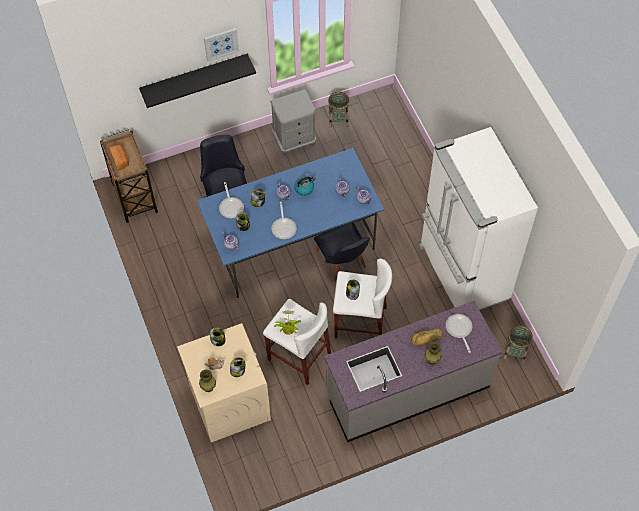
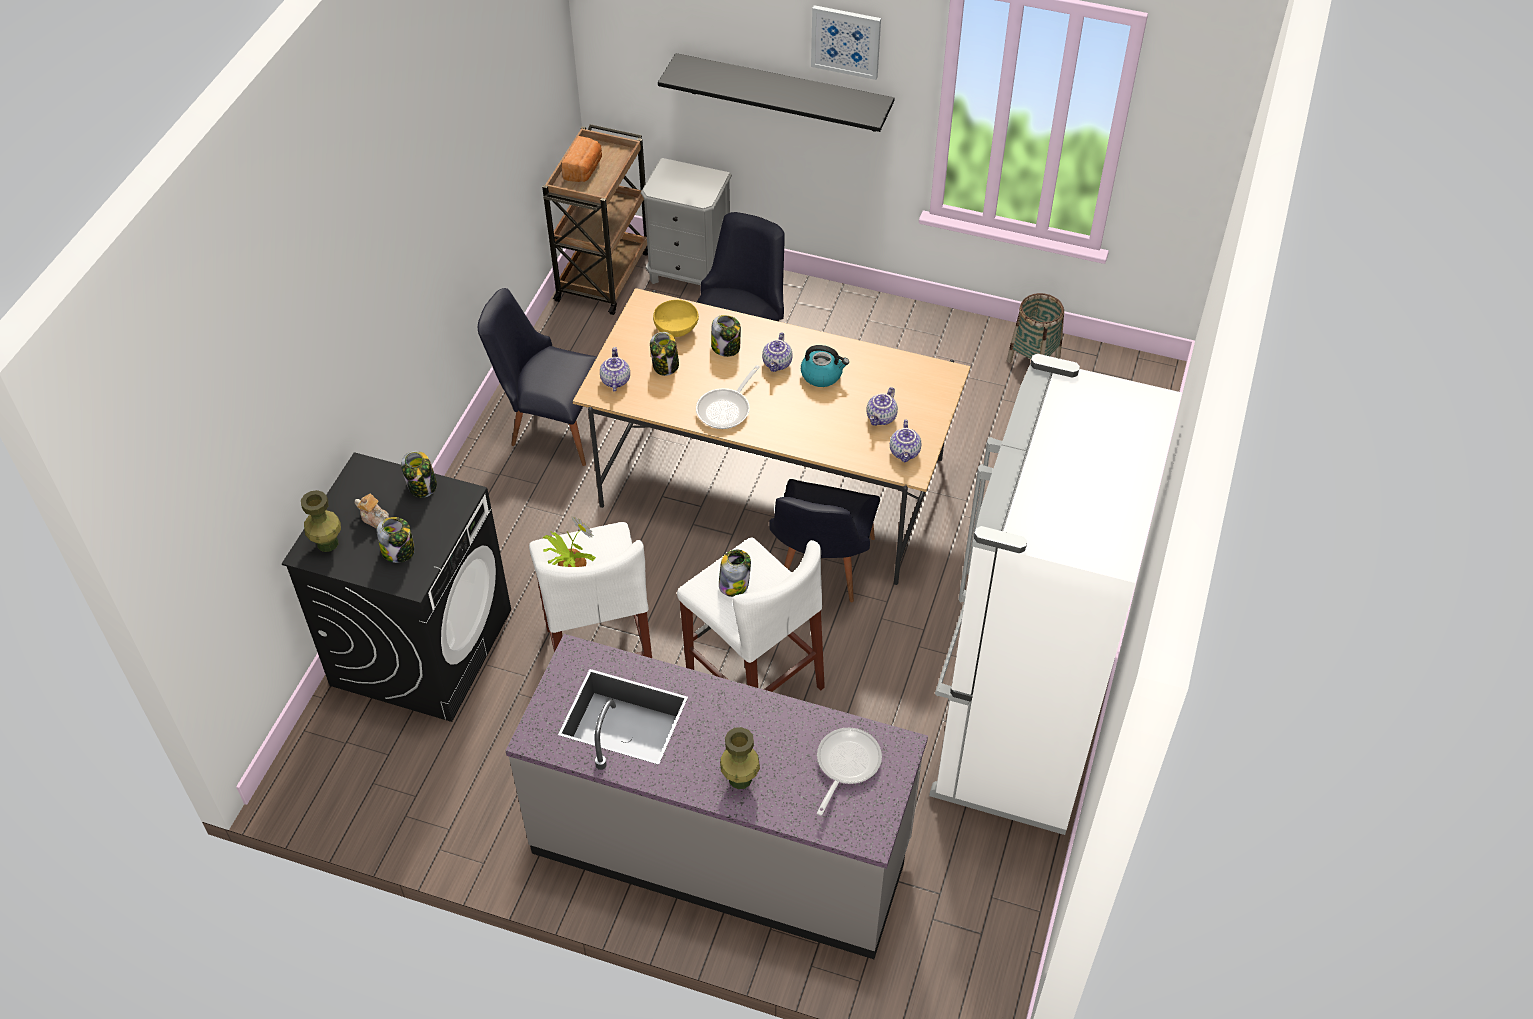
camera: 40 degrees right, 10 degrees down
beige washing machine [177,323,271,443] -> black washing machine [282,452,511,722]
blue dining table [197,148,384,298] -> beige dining table [573,288,971,585]
frying pan [219,182,244,218] -> yellow bowl [653,300,699,337]
grey nightstand [270,89,317,156] -> grey nightstand moved to [641,158,732,285]
bread [411,329,443,346] -> none
basket [503,326,533,364] -> none
none -> black chair [478,288,597,466]

